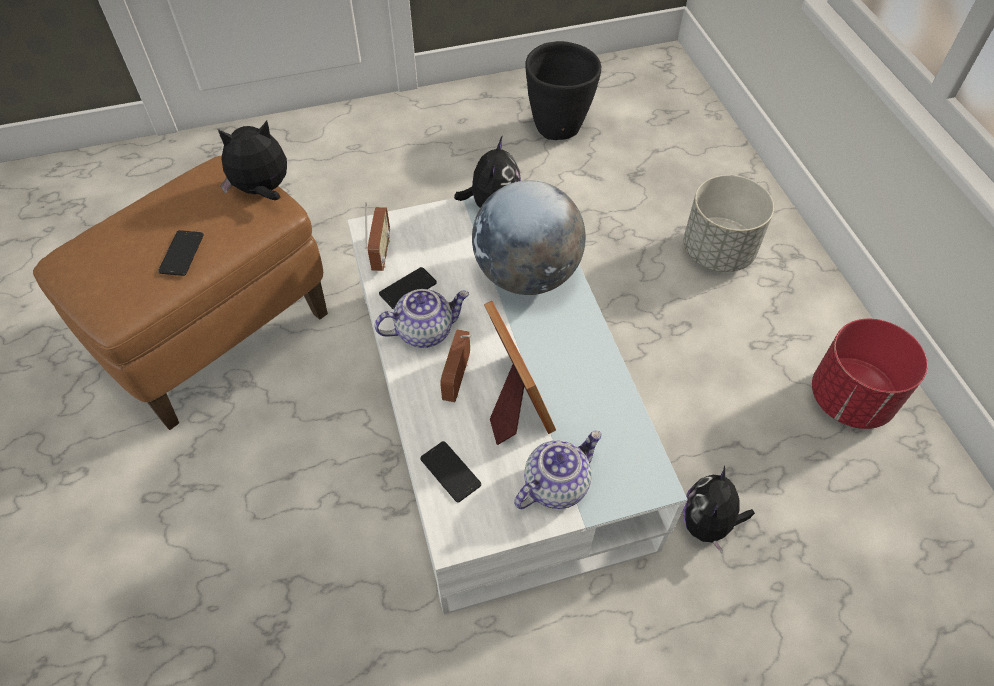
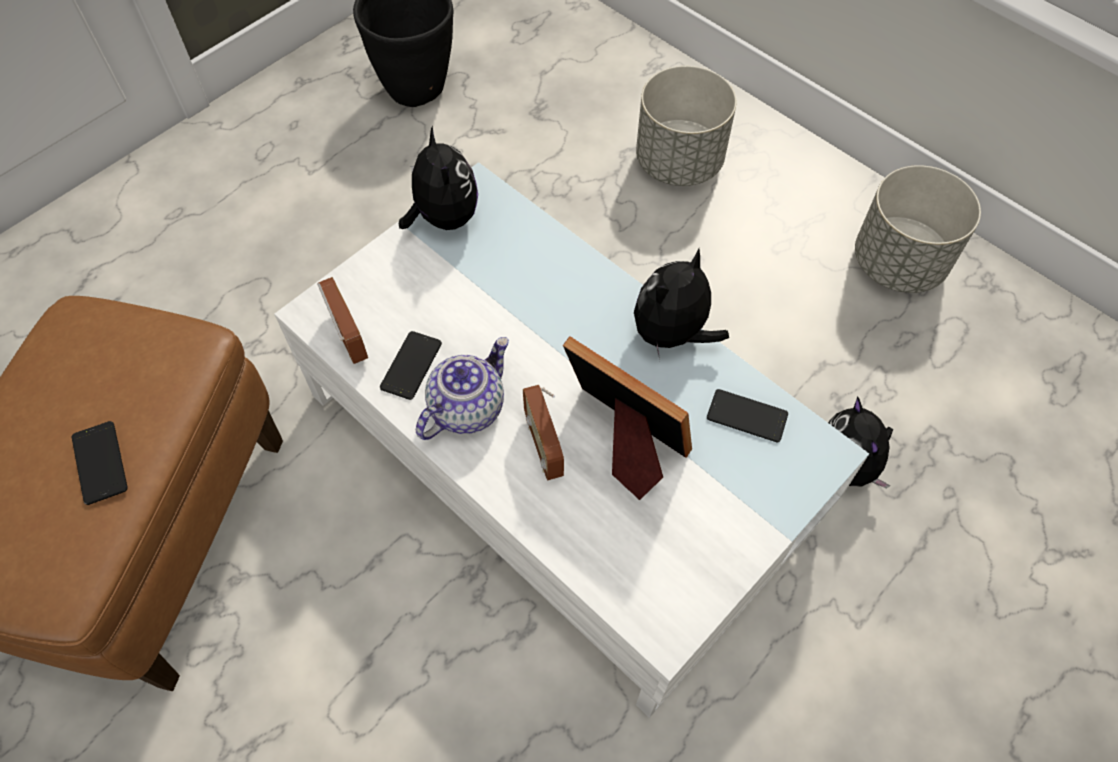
camera: 30 degrees left, 5 degrees up
plush toy [218,121,287,200] -> plush toy moved to [634,248,729,360]
phone [420,441,481,502] -> phone moved to [707,389,788,443]
globe [472,180,586,295] -> none
teapot [514,431,602,509] -> none
red planter [812,319,928,429] -> grey planter [855,165,981,293]

